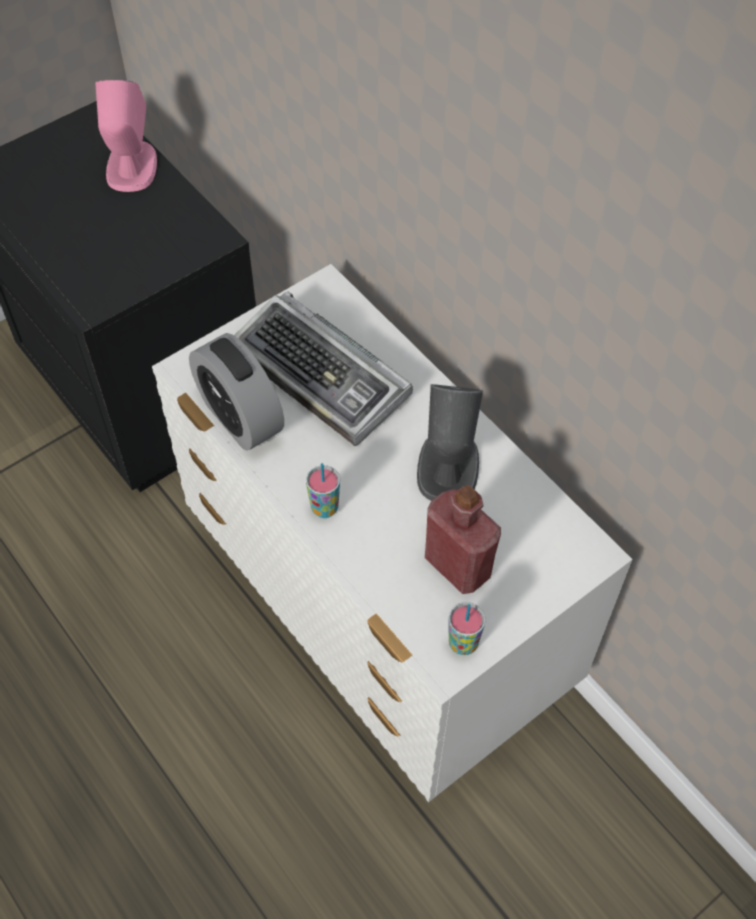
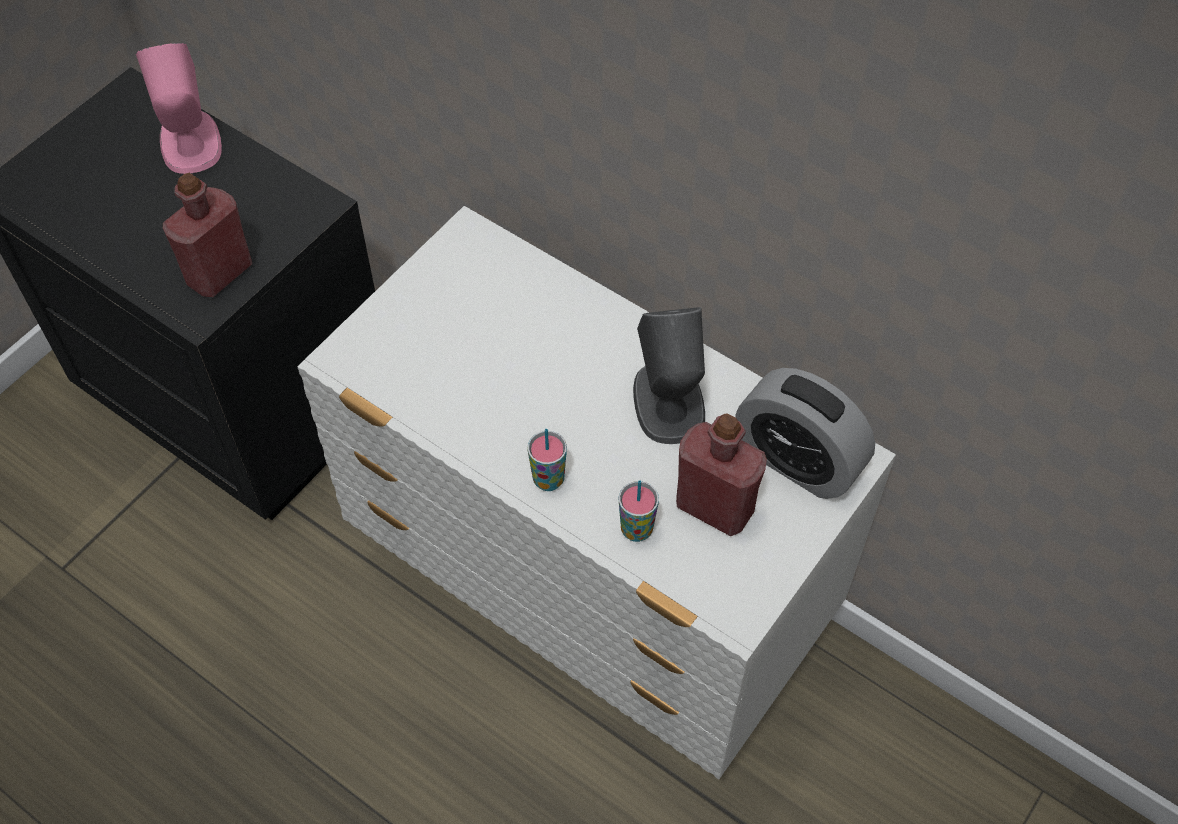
camera: 15 degrees left, 0 degrees up
alarm clock [189,333,284,450] -> alarm clock moved to [735,368,875,499]
keyboard [234,291,413,446] -> none
cup [448,602,486,655] -> cup moved to [619,480,659,542]
none -> red bottle [163,173,252,297]

